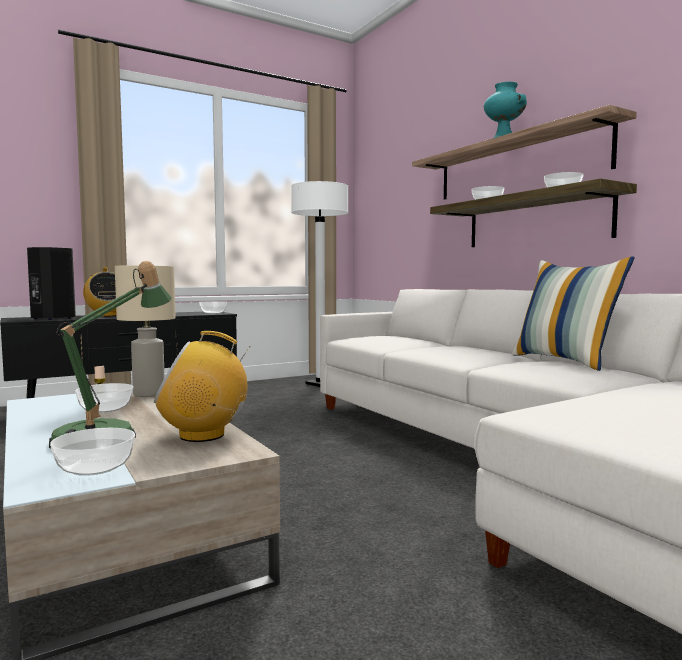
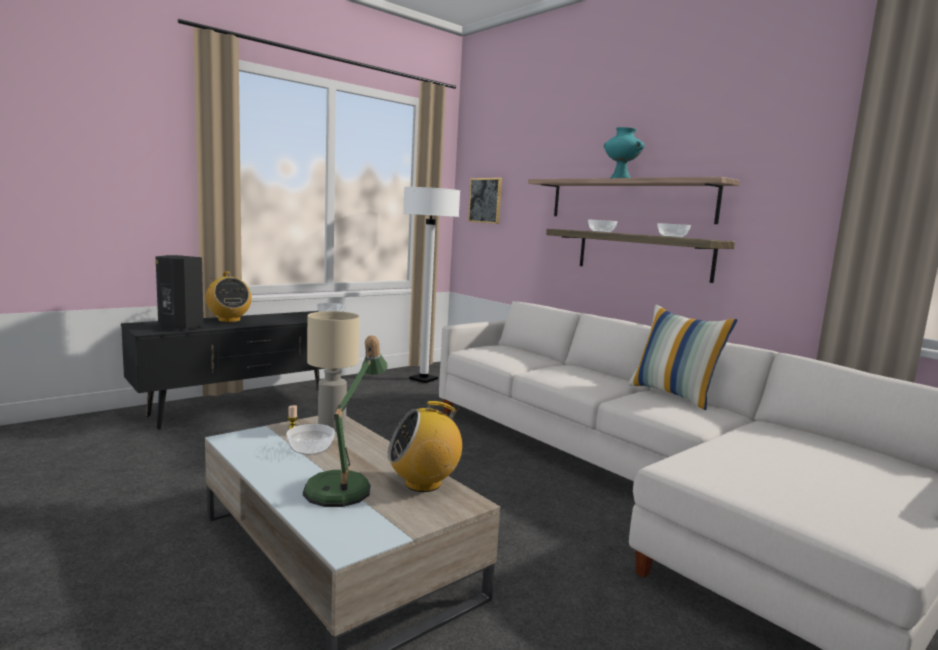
camera: 10 degrees left, 5 degrees up
bowl [50,428,135,476] -> none
none -> picture [468,178,502,224]

